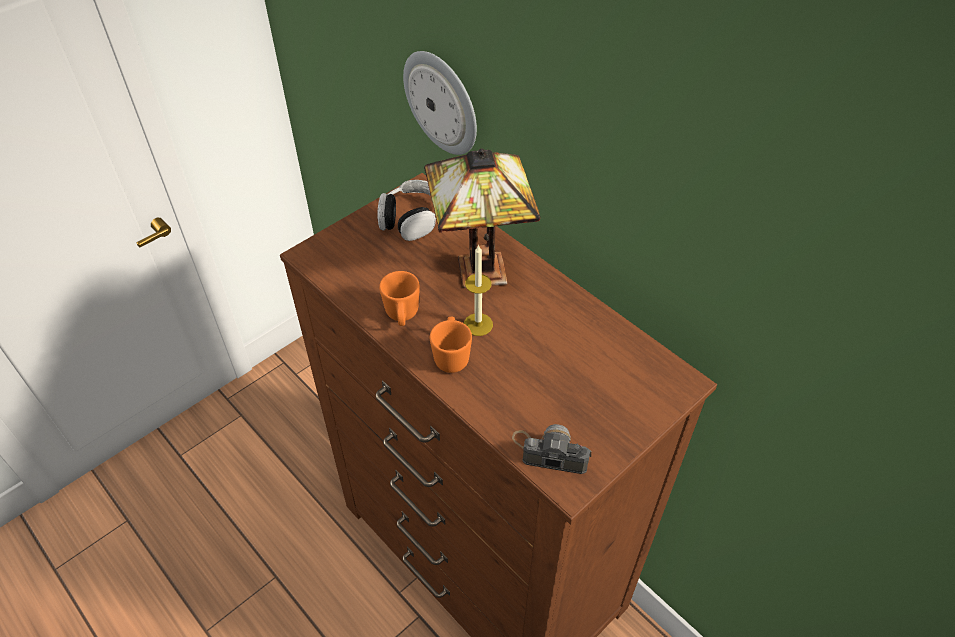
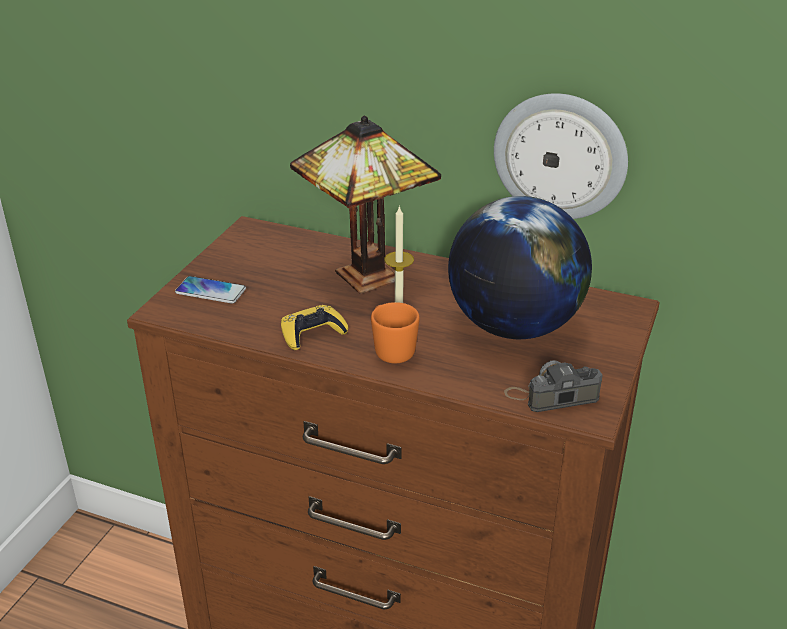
camera: 25 degrees left, 15 degrees down
headphones [377,180,436,241] -> none
orange mug [379,271,420,326] -> yellow game controller [281,305,348,350]
wall clock [403,51,477,155] -> wall clock moved to [494,93,628,219]
none -> phone [175,276,246,304]
none -> globe [448,196,592,339]

